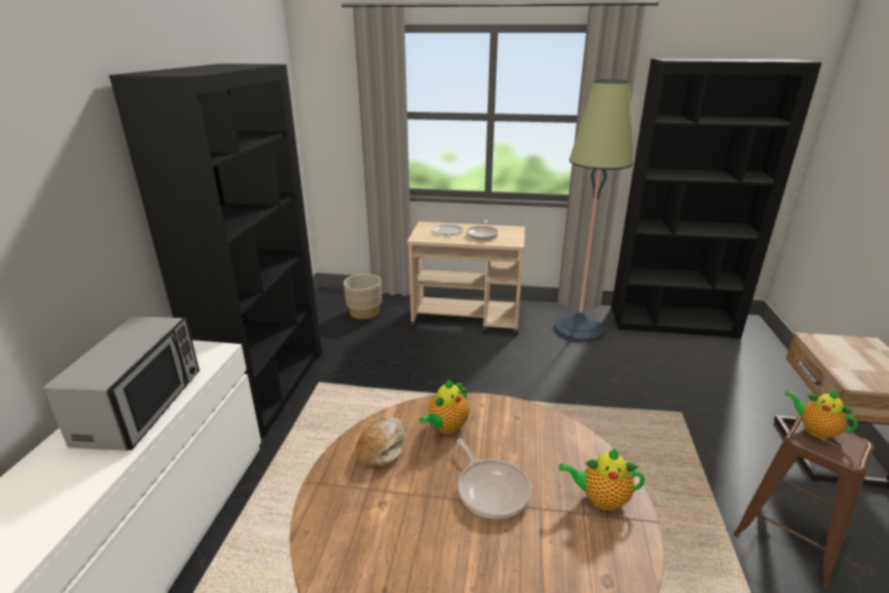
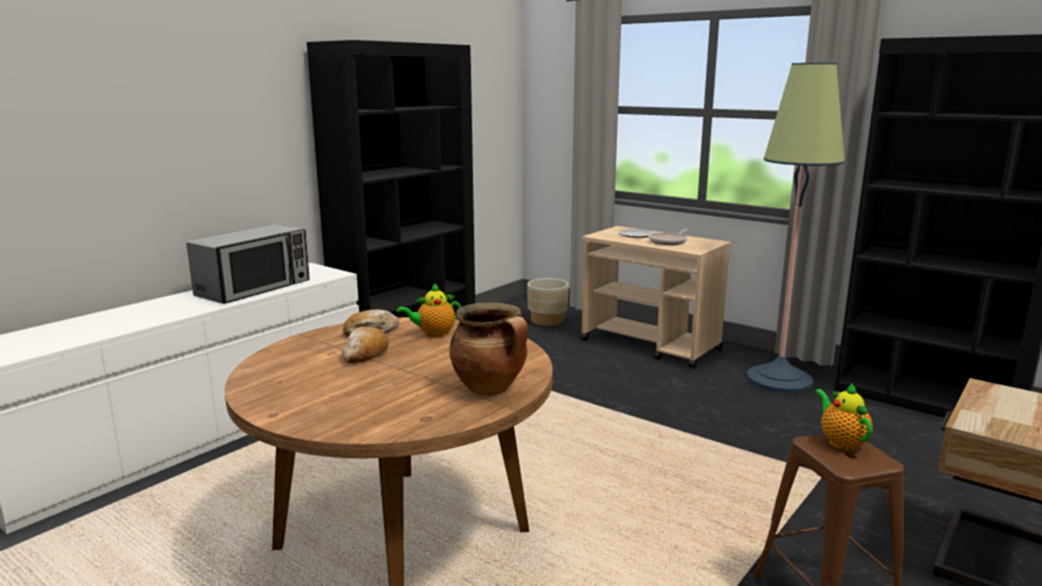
camera: 30 degrees right, 10 degrees down
frying pan [457,438,531,519] -> none
teapot [559,448,645,511] -> cooking pot [449,303,528,396]
none -> bread [341,327,389,363]

